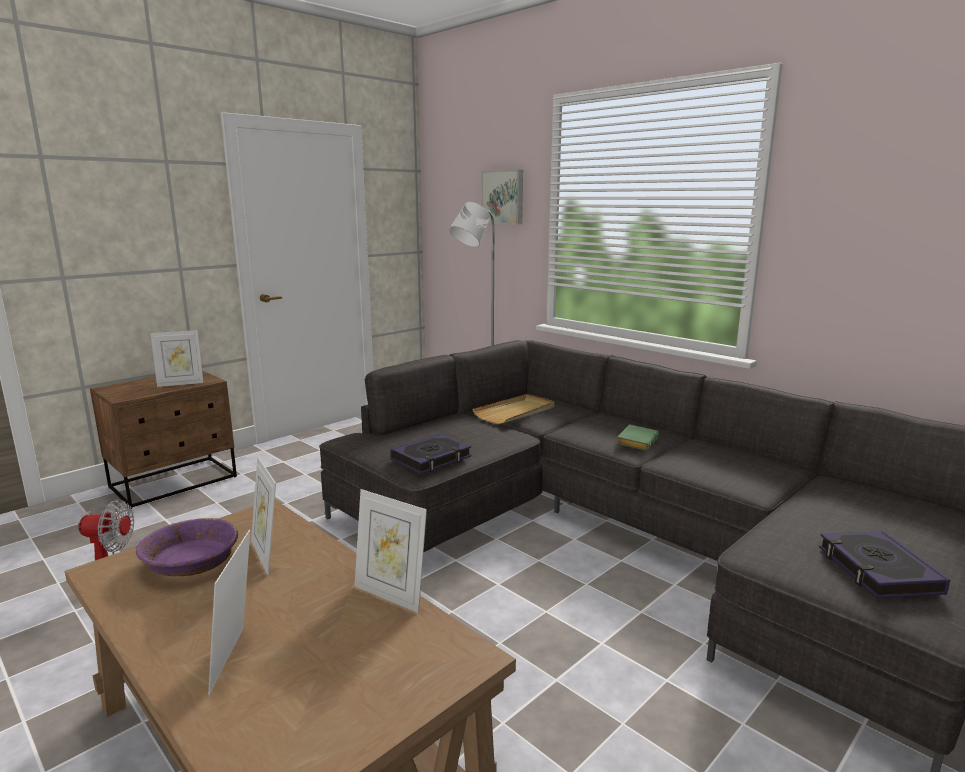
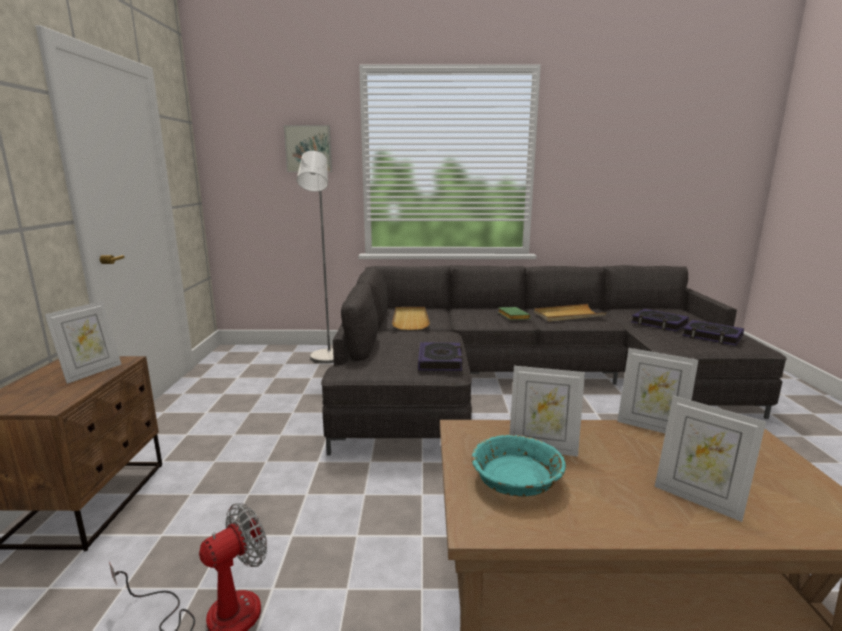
camera: 45 degrees left, 0 degrees up
purple bowl [136,518,238,576] -> turquoise bowl [471,435,566,496]
picture frame [355,489,427,613] -> picture frame turned 45 degrees clockwise [618,348,698,433]
none -> beige tray [534,304,606,322]
none -> book [631,309,689,332]

